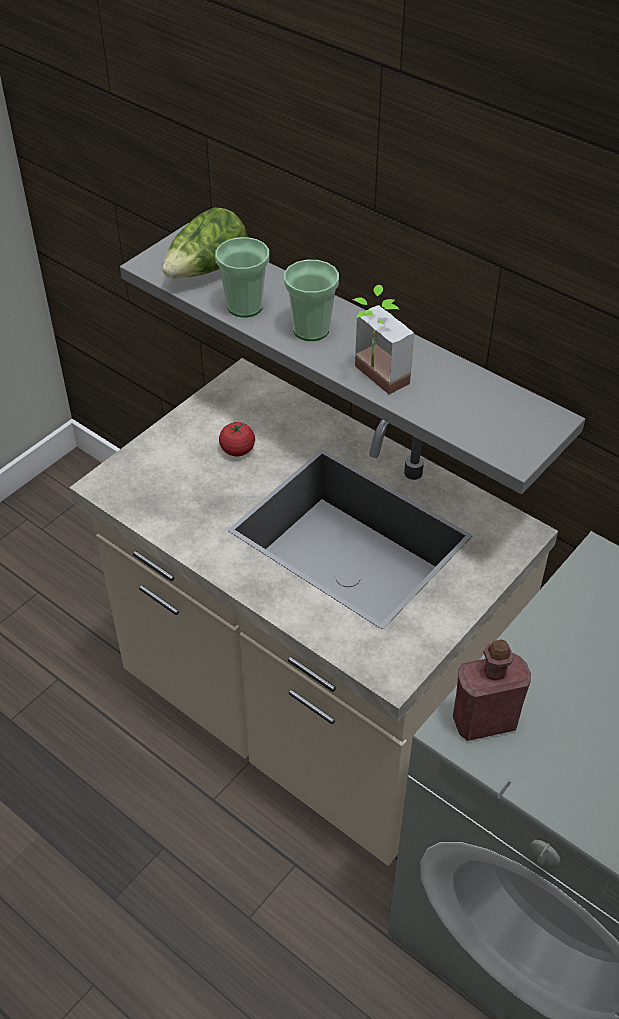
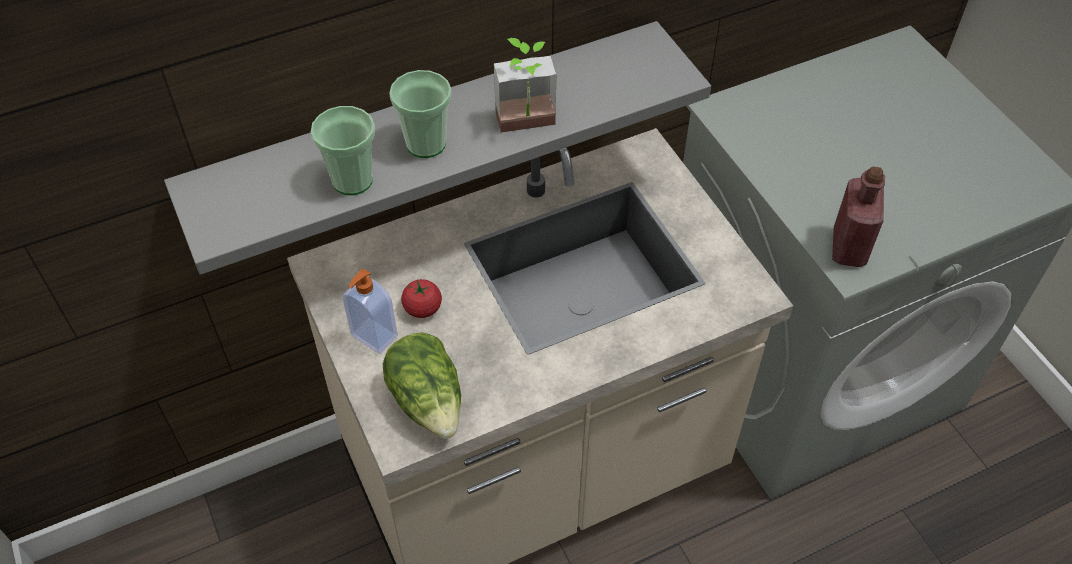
camera: 65 degrees left, 5 degrees up
lettuce [162,208,247,278] -> lettuce moved to [383,332,461,439]
none -> soap dispenser [342,269,398,354]

